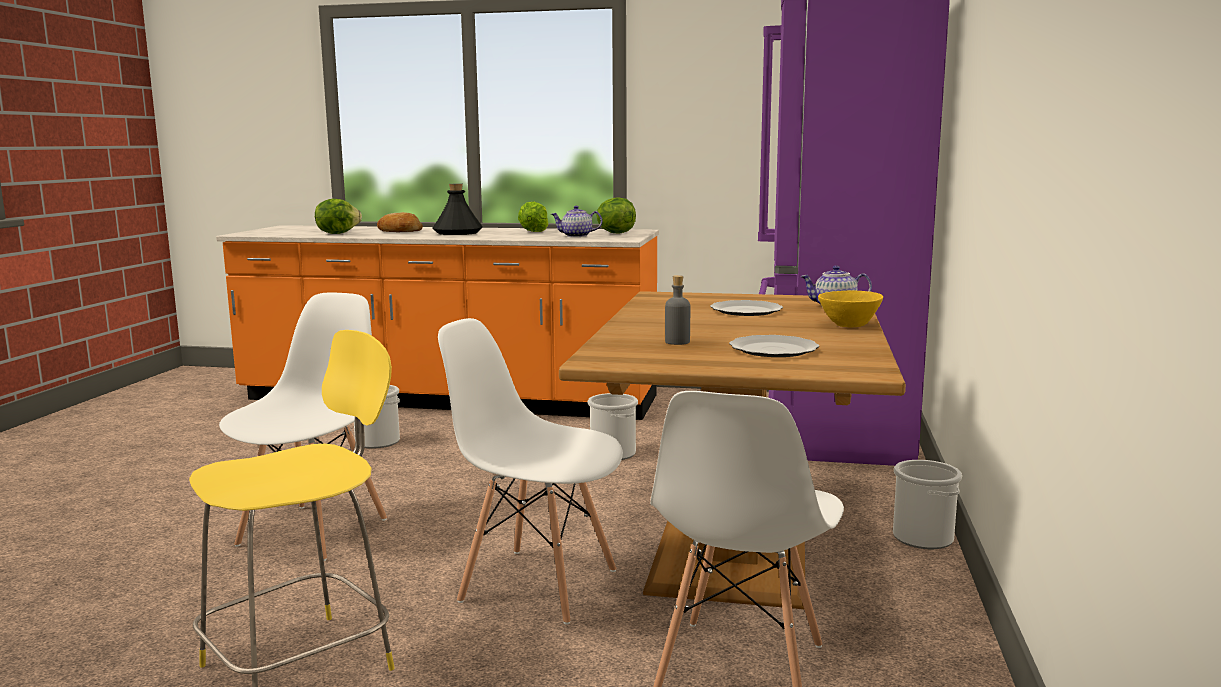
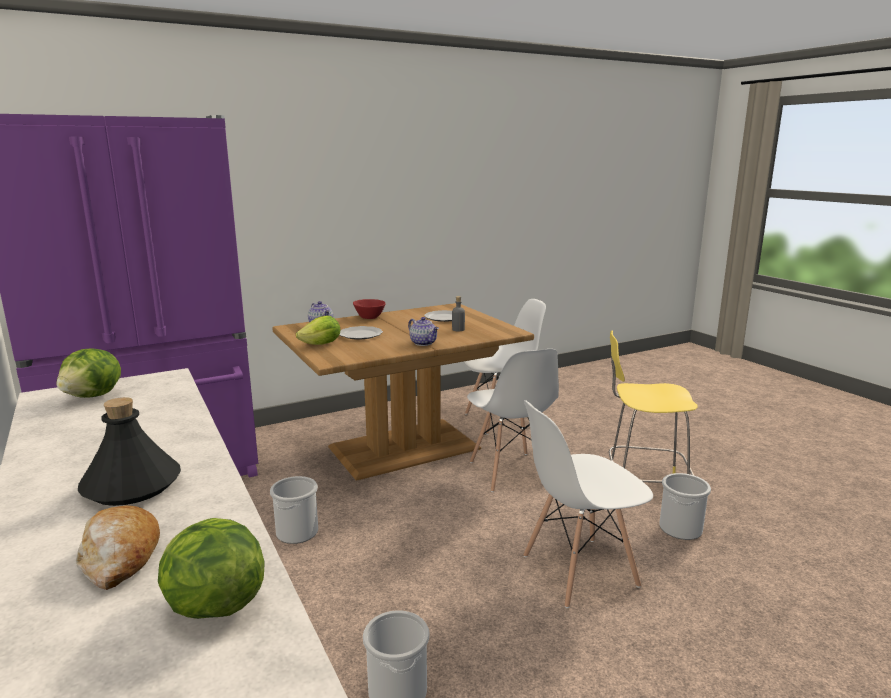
camera: 130 degrees left, 5 degrees up
lettuce [518,202,548,232] -> lettuce moved to [296,316,340,345]
teapot [551,206,602,237] -> teapot moved to [408,317,439,346]
yellow bowl [818,291,883,328] -> red bowl [353,299,386,319]
bucket [893,460,962,549] -> bucket moved to [659,473,711,540]

